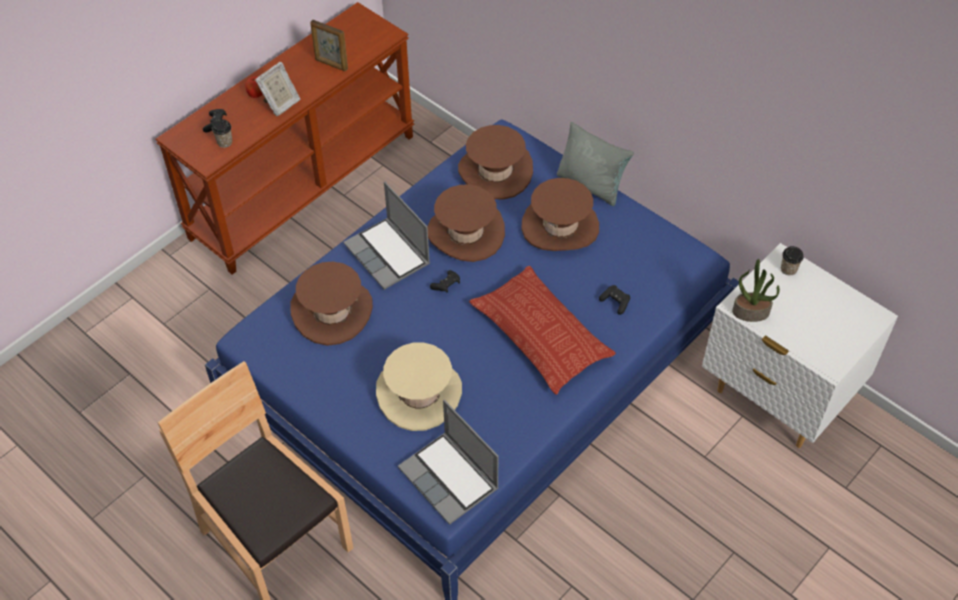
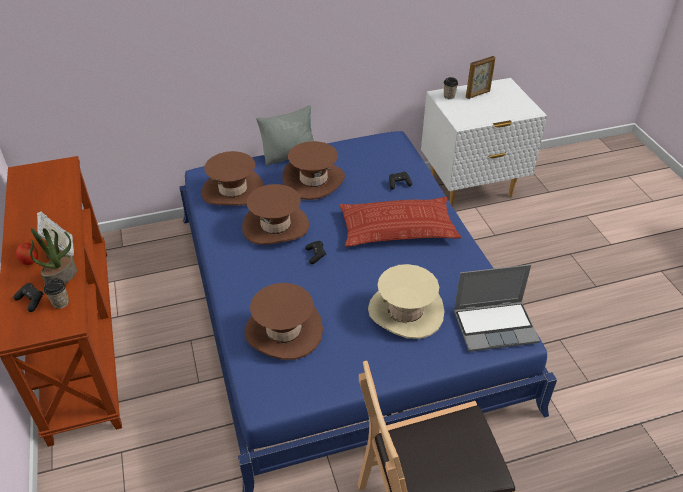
camera: 60 degrees left, 10 degrees down
picture frame [310,20,348,71] -> picture frame moved to [466,56,496,99]
laptop [343,182,430,290] -> none
potted plant [732,259,780,322] -> potted plant moved to [30,228,77,284]

